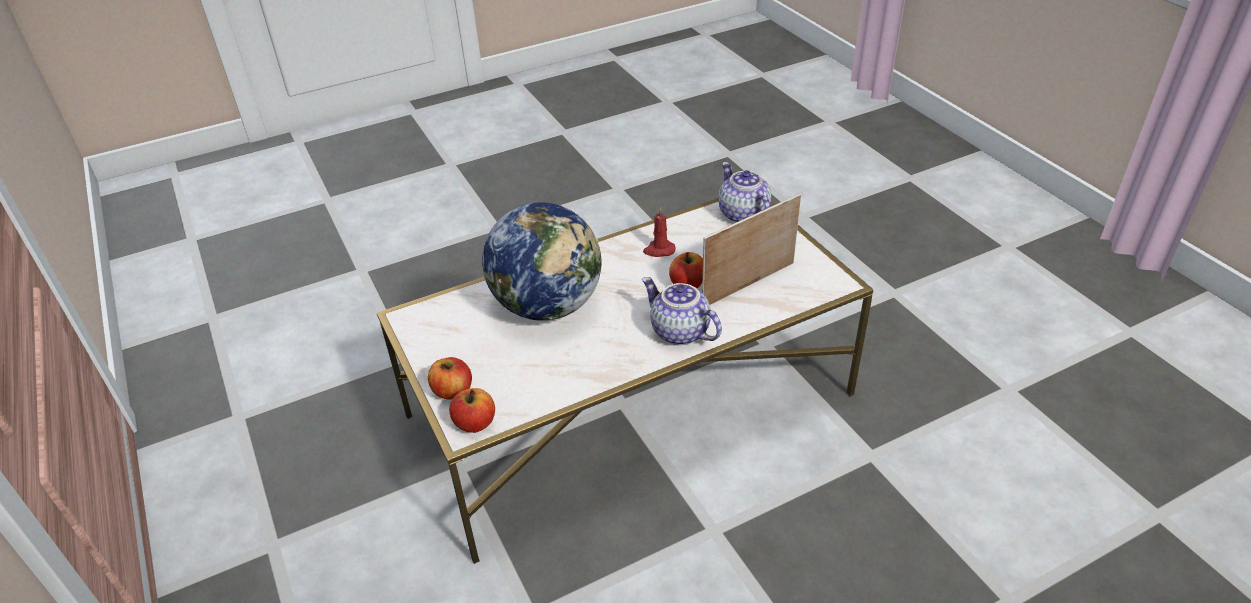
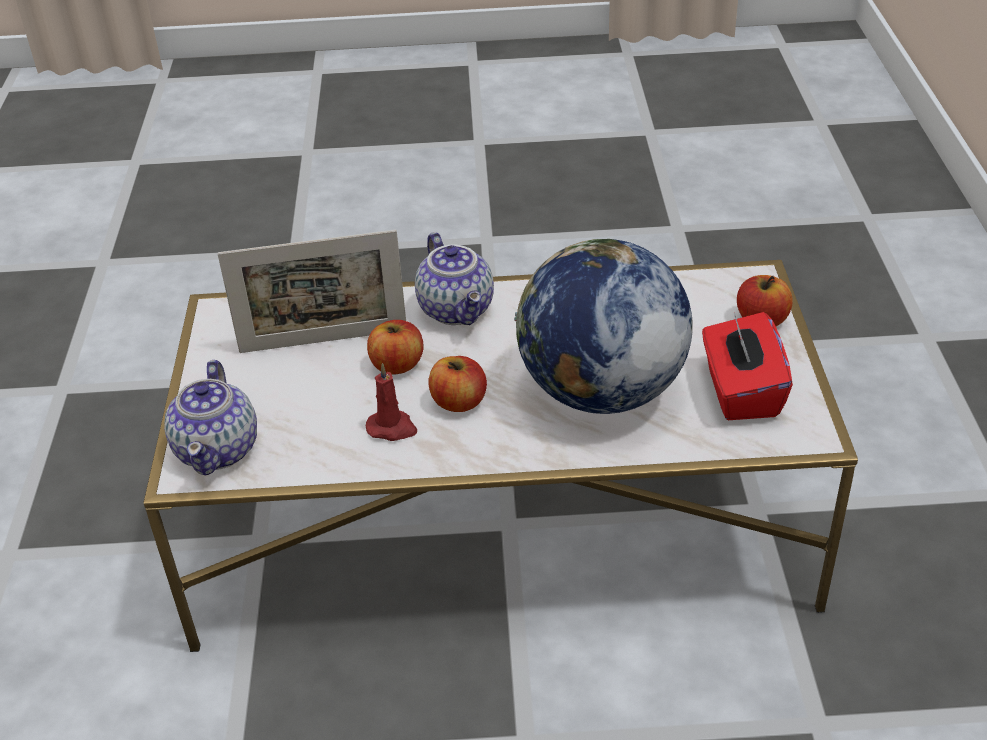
camera: 155 degrees left, 0 degrees up
apple [449,388,495,433] -> apple moved to [429,356,487,412]
none -> red tissue box [702,312,793,420]

